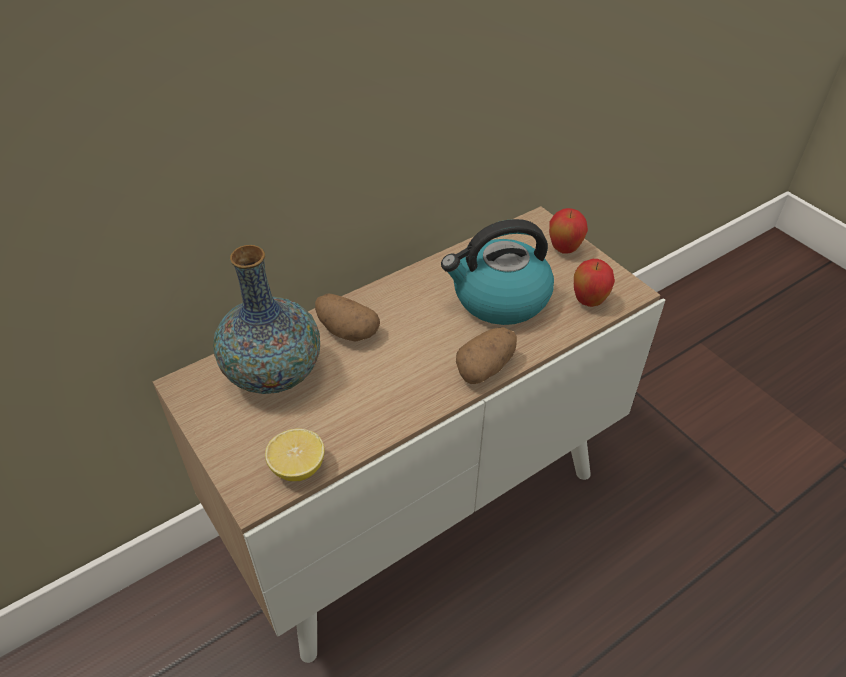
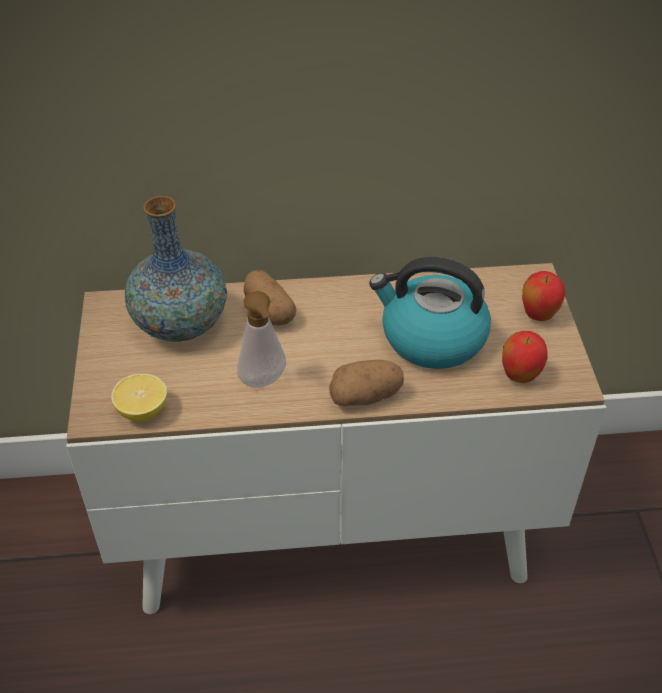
camera: 30 degrees right, 0 degrees up
none -> soap dispenser [237,291,286,388]

